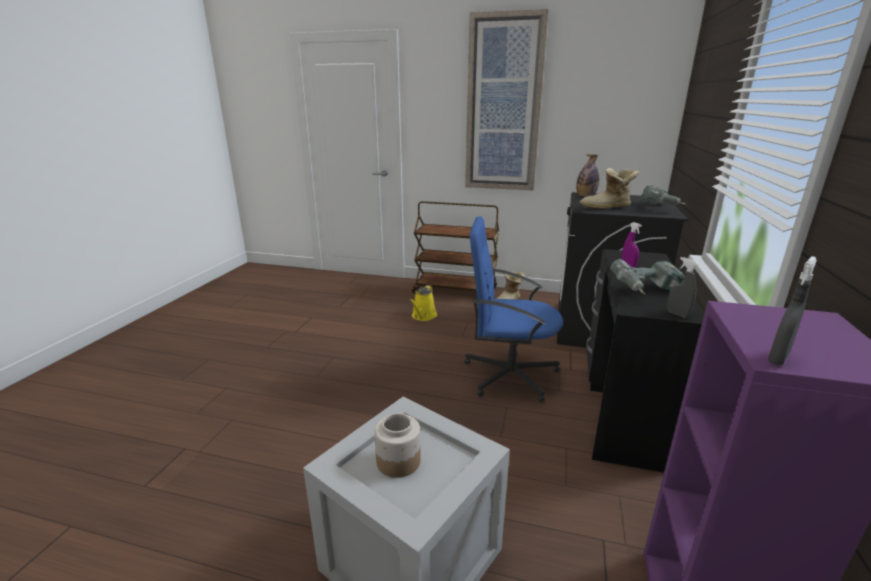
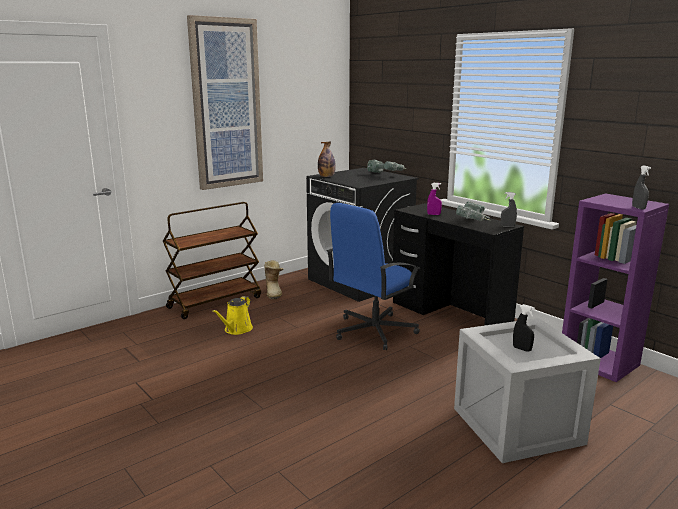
camera: 55 degrees left, 5 degrees down
jar [374,413,421,478] -> black spray bottle [513,304,535,352]
yellow watering can [409,285,437,321] -> yellow watering can turned 60 degrees clockwise [212,296,253,335]
boot [580,168,639,209] -> none

